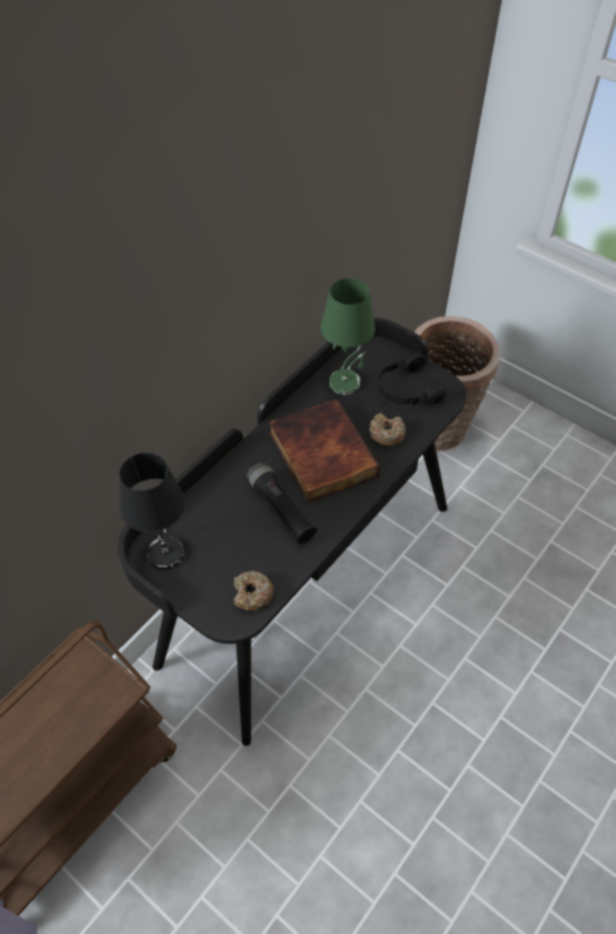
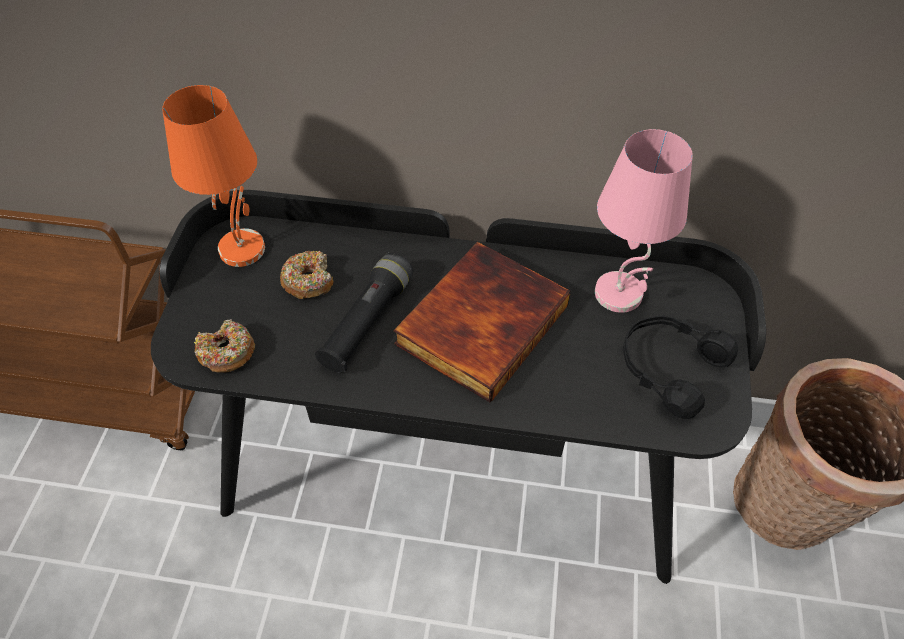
camera: 60 degrees right, 0 degrees up
black table lamp [120,453,185,570] -> orange table lamp [162,85,265,267]
green table lamp [320,278,375,395] -> pink table lamp [595,129,693,313]
donut [369,413,406,446] -> donut moved to [280,251,333,299]

